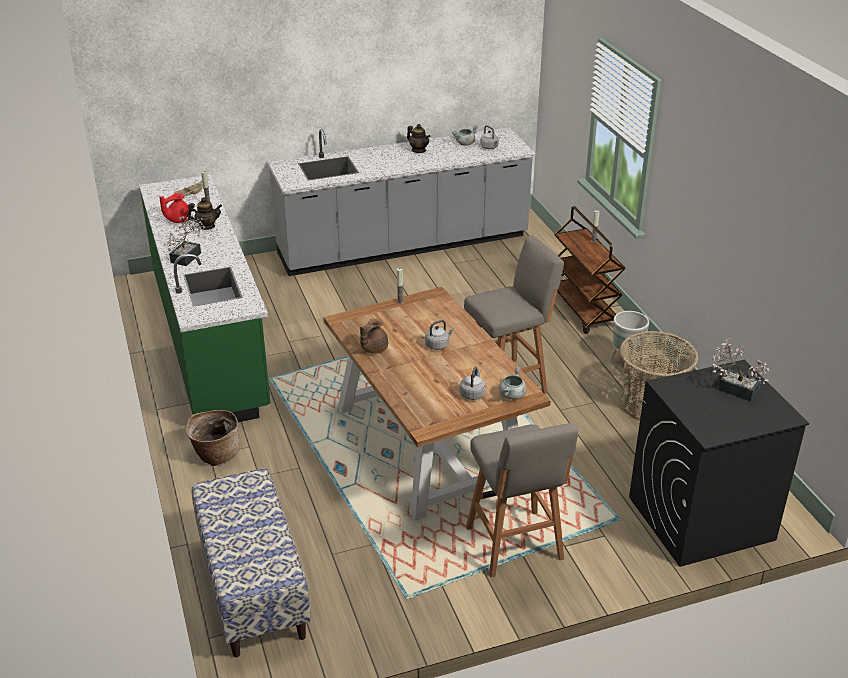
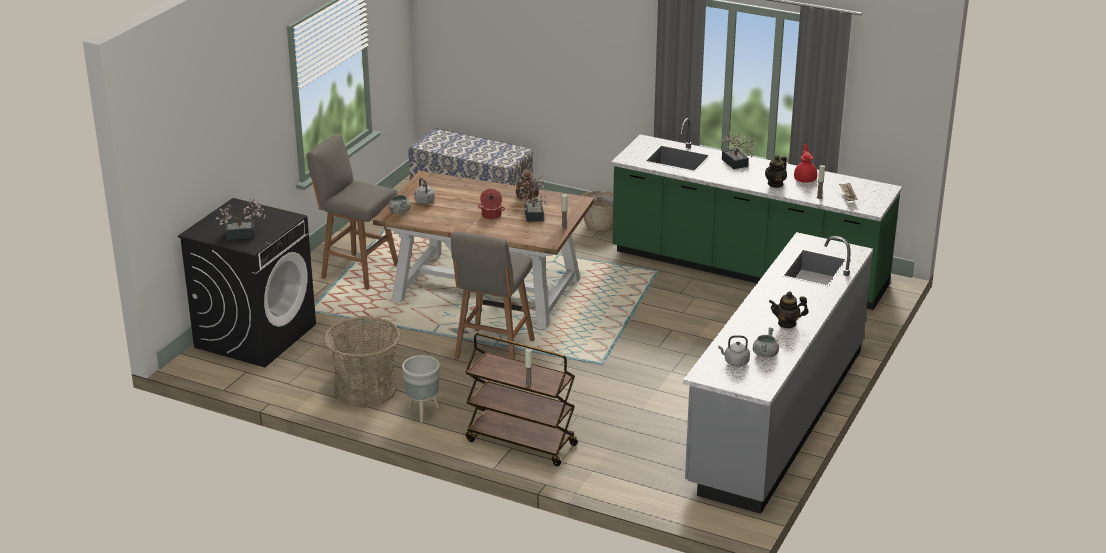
camera: 135 degrees right, 5 degrees down
grey kettle [425,320,454,350] -> cooking pot [478,189,505,219]
none -> potted plant [517,174,548,222]

